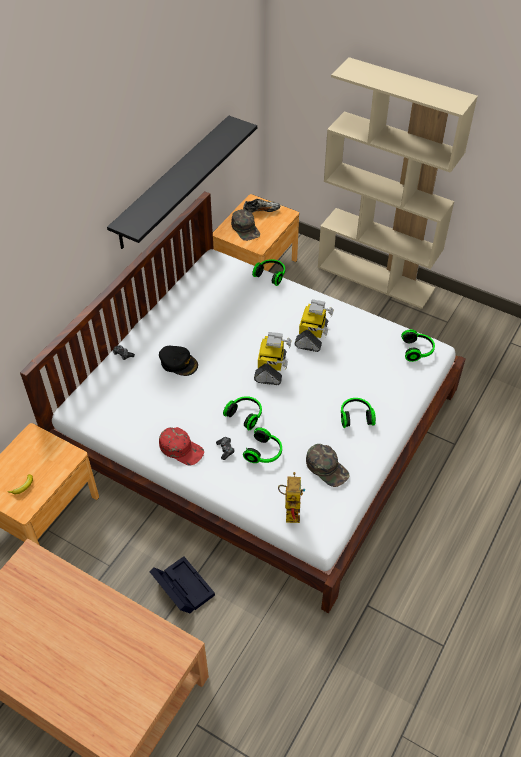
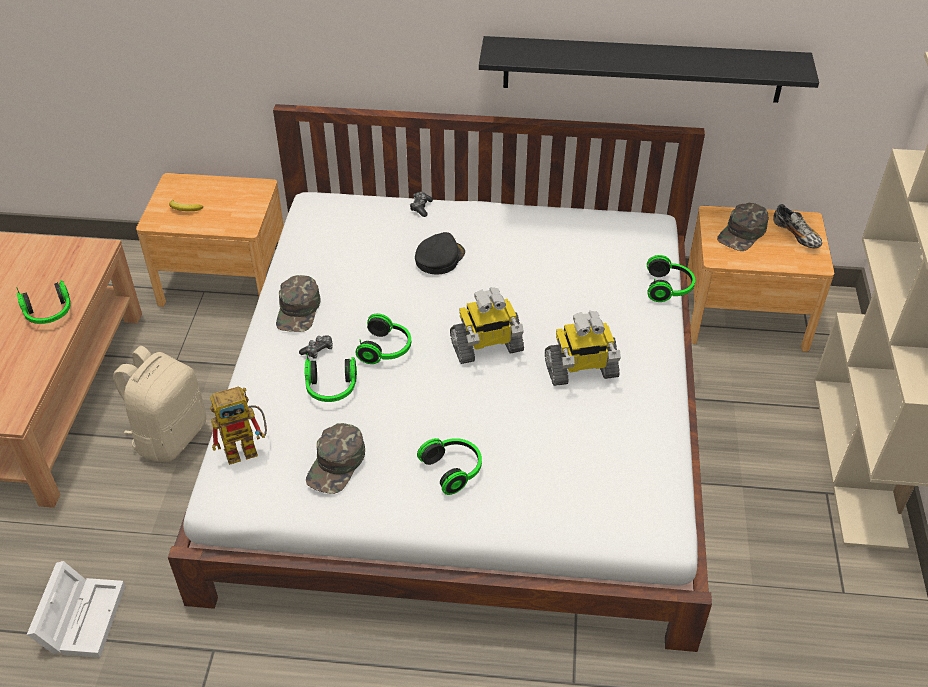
camera: 65 degrees right, 5 degrees down
black storage box [150,556,215,614] -> beige backpack [113,346,206,462]
black cap [159,346,198,376] -> black cap turned 150 degrees counterclockwise [415,232,465,275]
red cap [159,427,204,465] -> green cap [276,275,320,332]
headphones [401,329,435,362] -> headphones moved to [16,280,71,324]
none -> white storage box [27,561,125,658]

